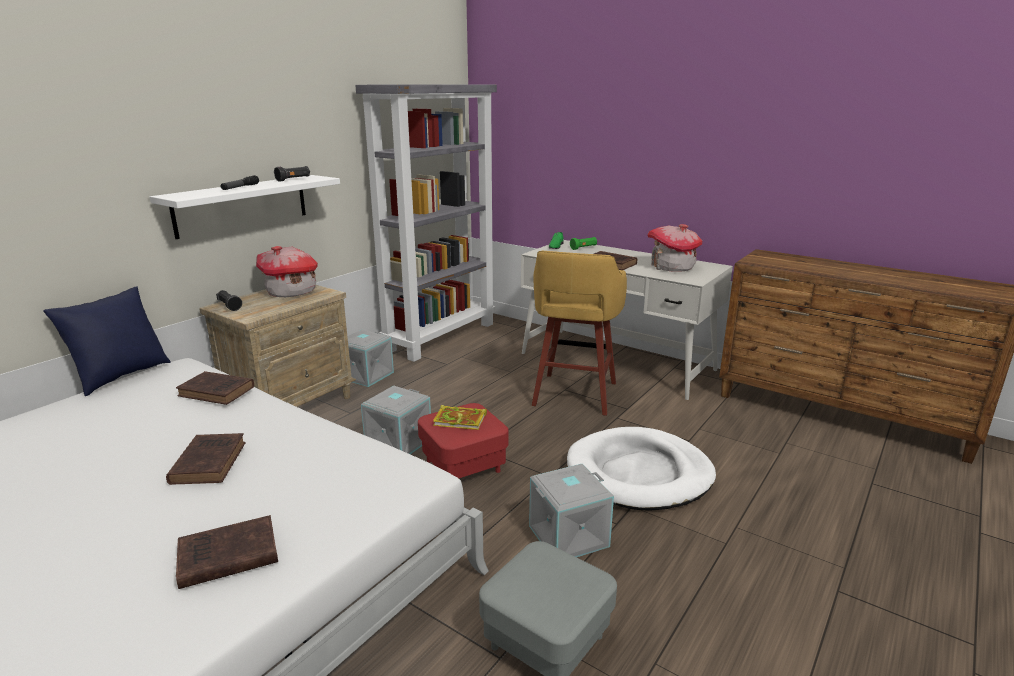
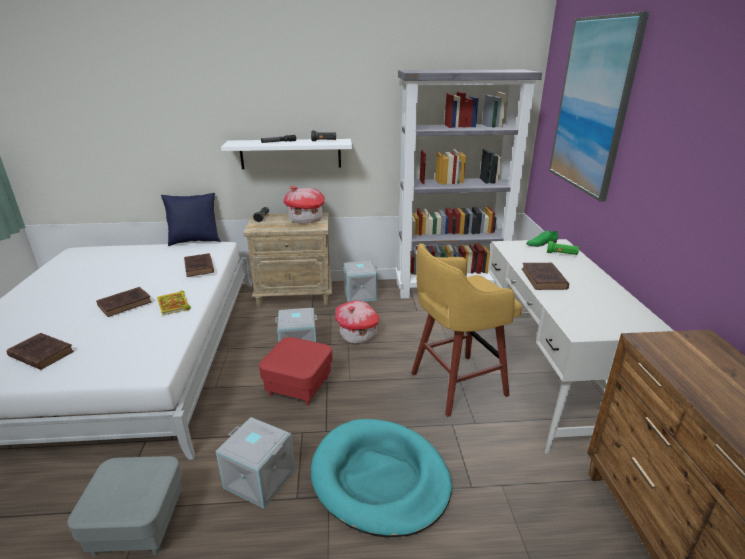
camera: 50 degrees right, 5 degrees up
book [433,405,487,430] -> book moved to [157,291,191,316]
white dog bed [567,427,716,511] -> turquoise dog bed [311,419,452,537]
toy house [647,224,702,272] -> toy house moved to [335,301,380,344]
none -> picture [549,11,649,201]

